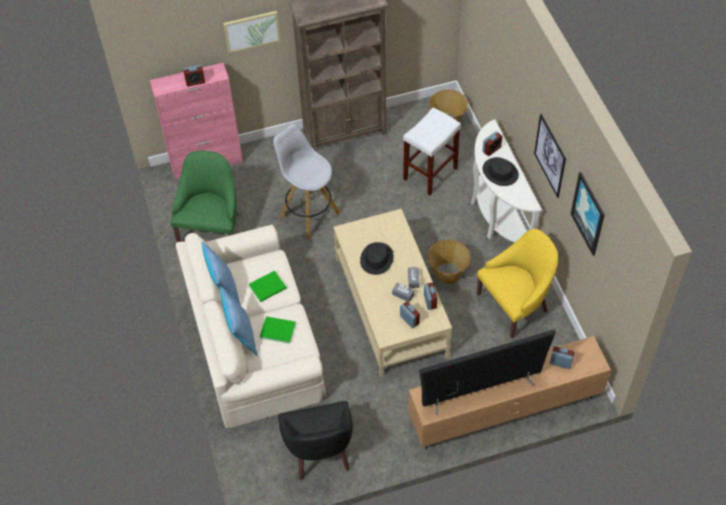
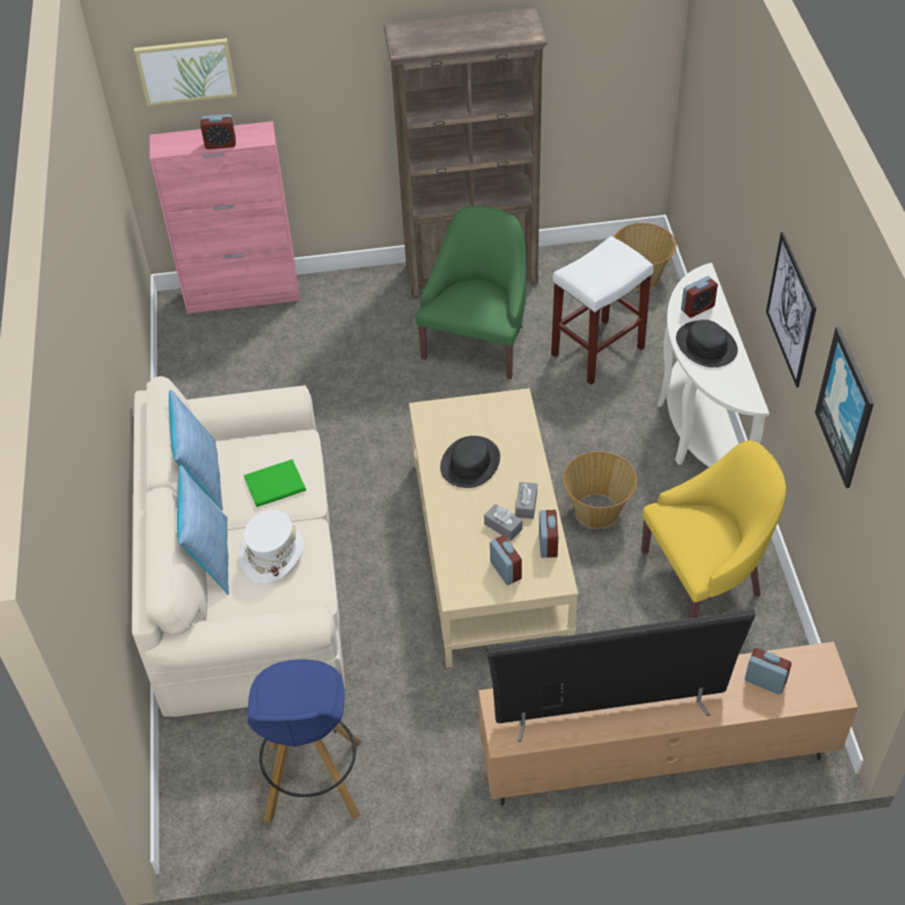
camera: 10 degrees right, 5 degrees down
green armchair [170,151,239,242] -> green armchair moved to [416,206,526,379]
picture [223,11,280,53] -> picture moved to [134,38,237,106]
green book [260,316,296,344] -> white hat [239,510,305,585]
white stool [273,124,340,239] -> none
black armchair [278,401,353,480] -> blue stool [248,660,361,823]

